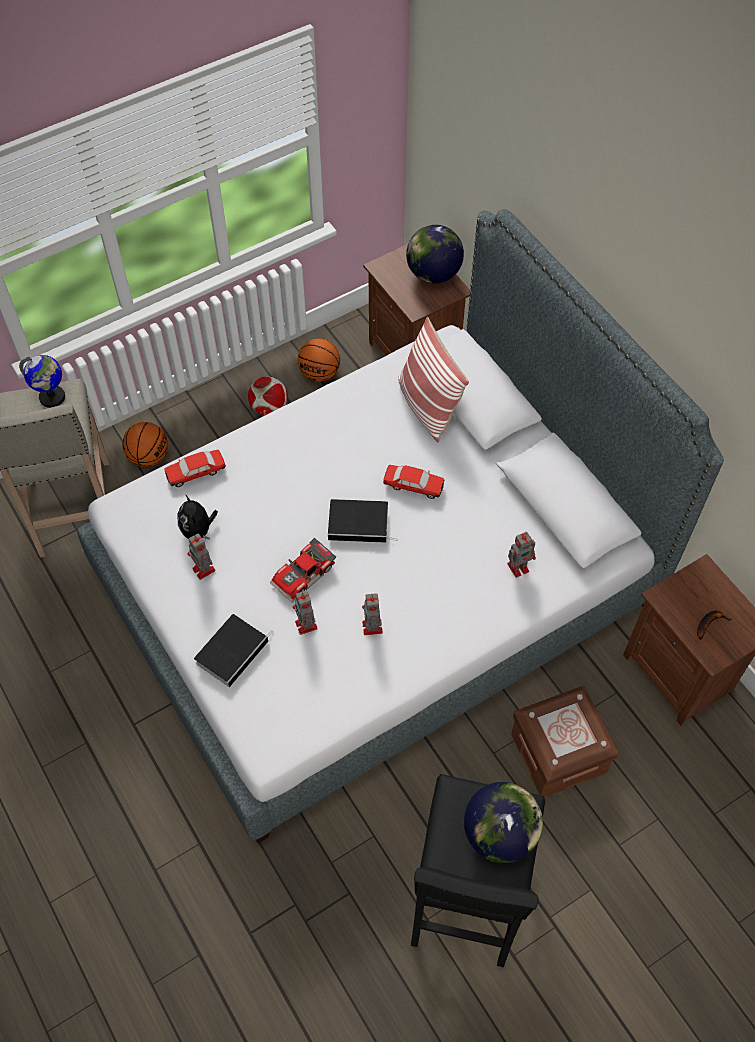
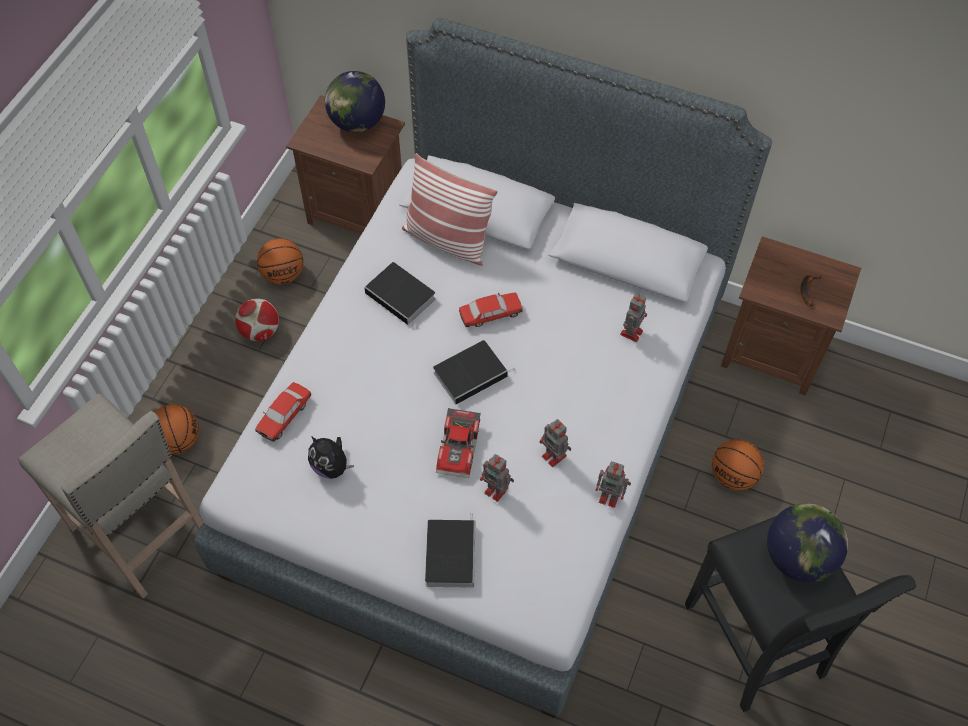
camera: 35 degrees left, 0 degrees up
globe [19,355,65,408] -> none
toy robot [187,533,215,580] -> toy robot moved to [596,461,631,508]
brown storage box [511,686,619,797] -> basketball [712,439,764,491]
none -> book [364,262,436,329]

